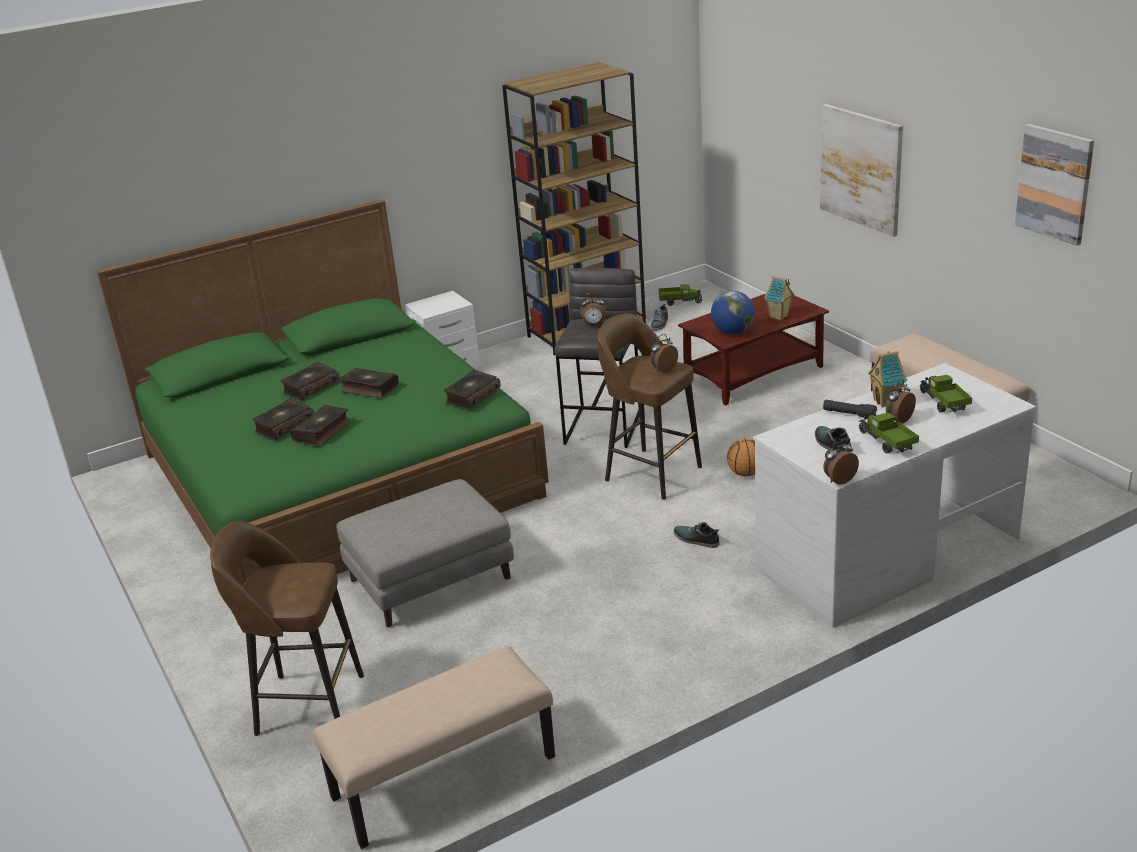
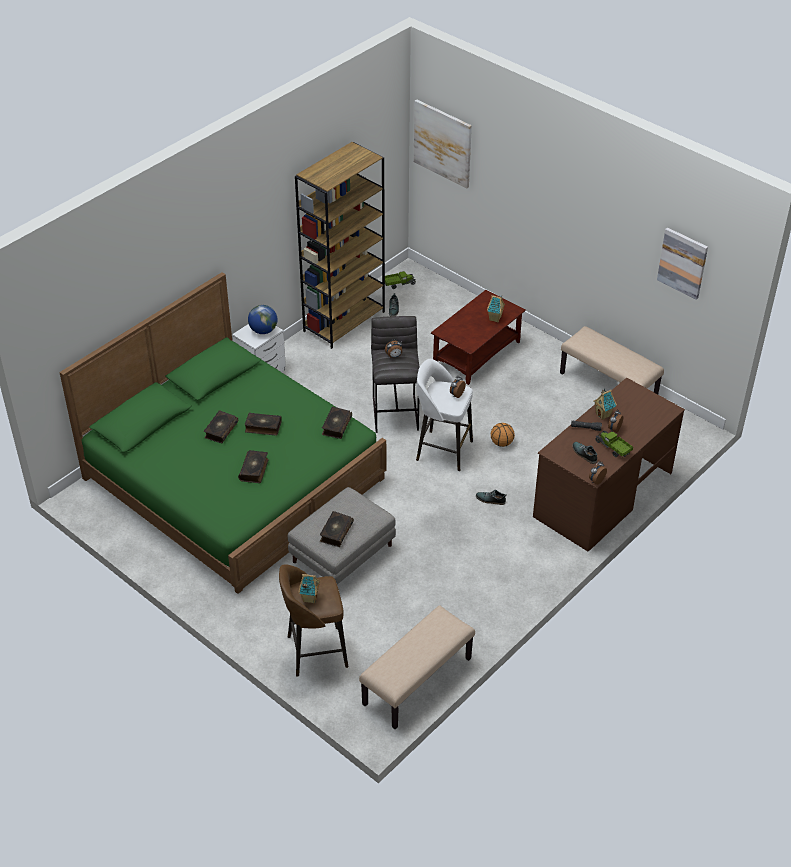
camera: 20 degrees left, 15 degrees up
book [252,398,314,440] -> book moved to [320,511,354,547]
brown stool [597,313,702,500] -> white stool [416,359,473,471]
globe [711,291,755,335] -> globe moved to [248,305,277,334]
white desk [753,363,1036,628] -> brown desk [533,378,685,551]
picture [820,104,903,237] -> picture moved to [414,99,472,189]
toy truck [920,375,972,413] -> none
none -> toy house [298,574,321,604]

